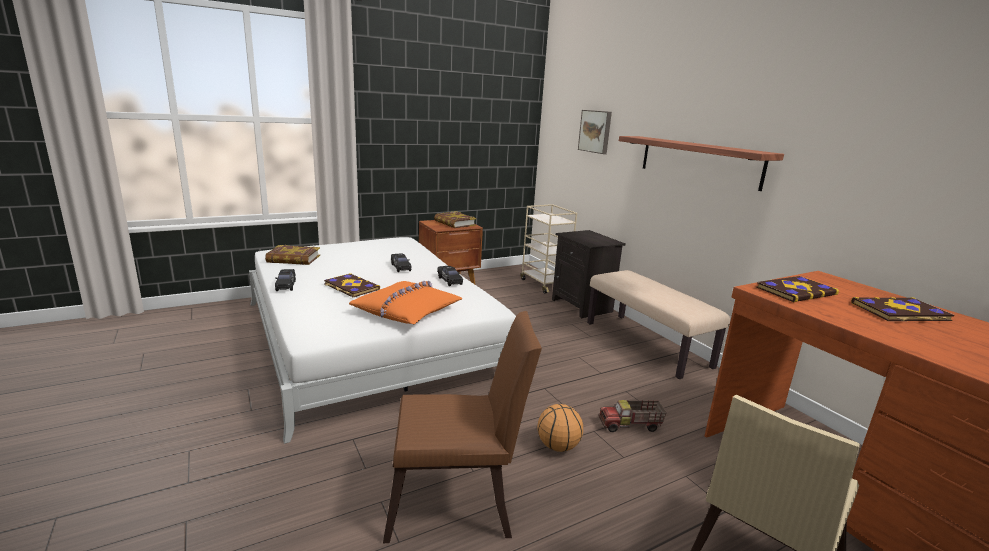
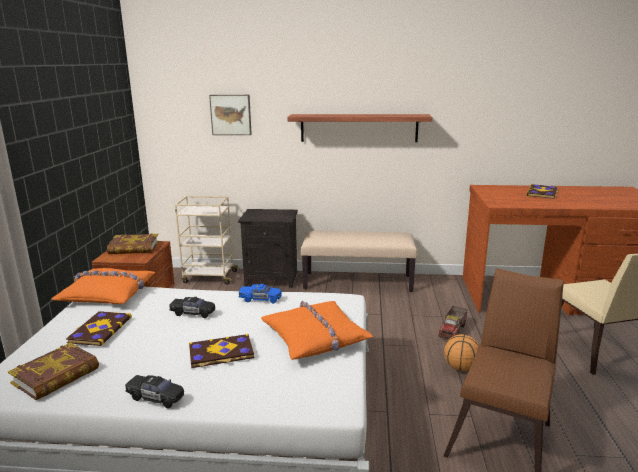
camera: 55 degrees left, 0 degrees up
black toy car [437,266,463,286] -> blue toy car [239,284,282,303]
book [756,276,839,302] -> book moved to [66,311,132,346]
none -> orange pillow [51,268,156,304]

